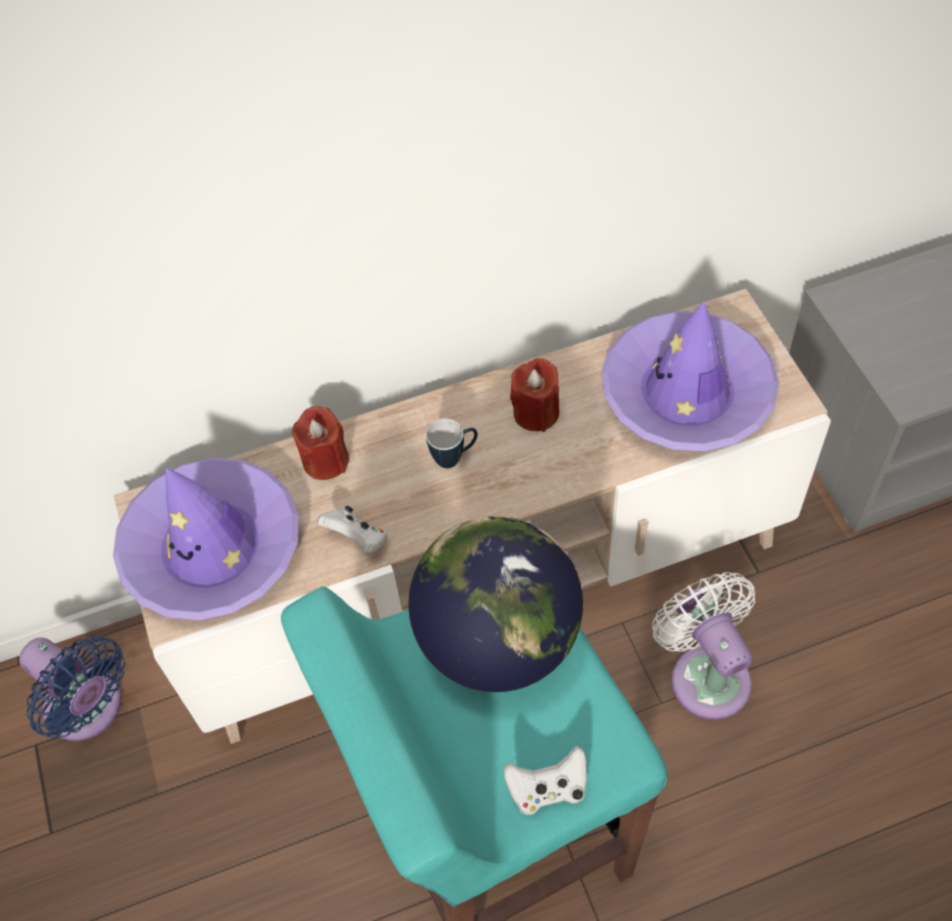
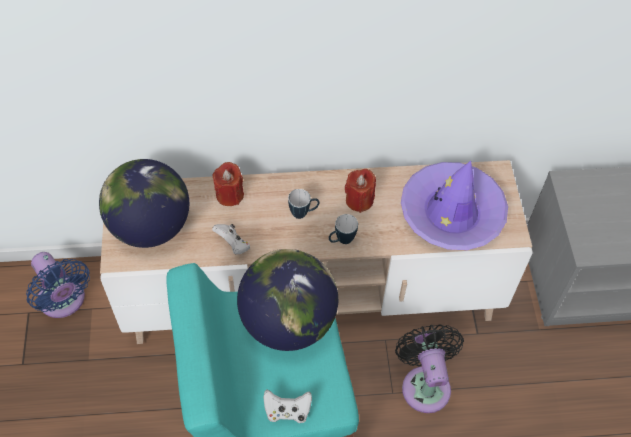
camera: 10 degrees right, 0 degrees up
purple hat [113,458,299,621] -> globe [99,159,190,248]
white fan [652,572,755,720] -> black fan [395,324,464,413]
none -> mug [329,214,358,244]

